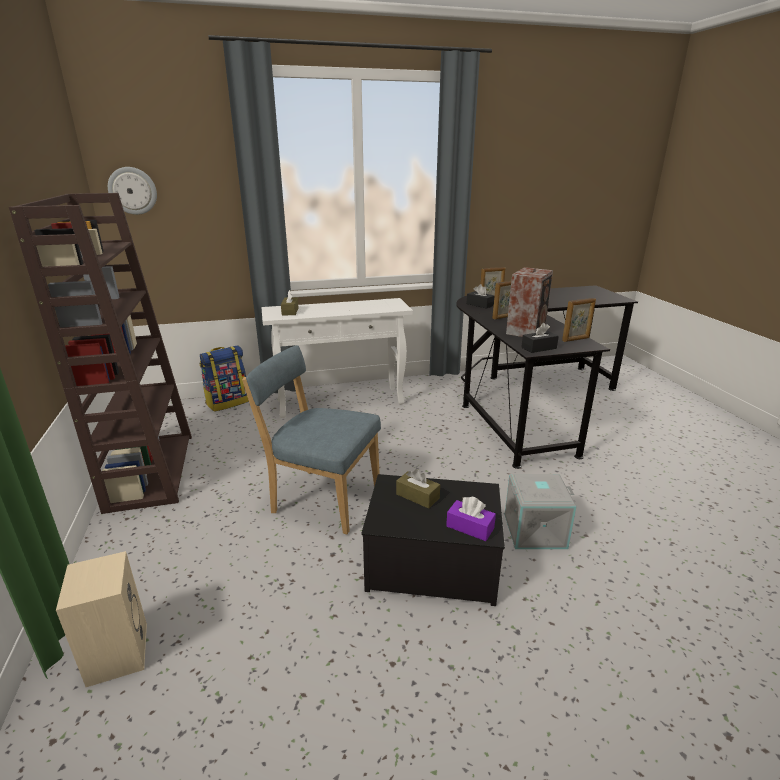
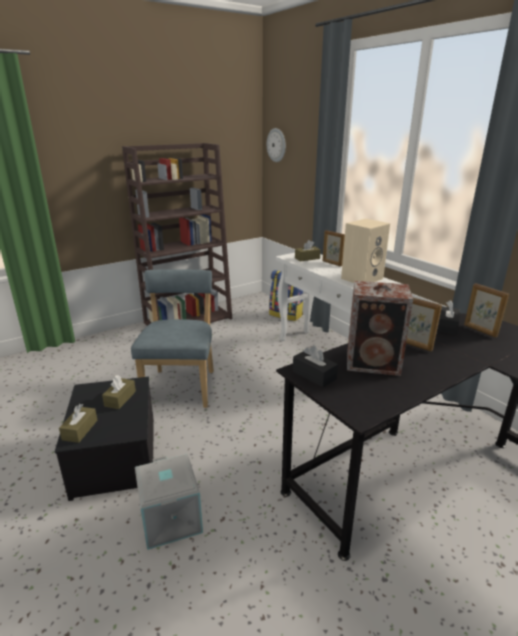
camera: 70 degrees right, 0 degrees up
beige speaker [56,551,147,687] -> beige speaker moved to [341,219,390,283]
purple tissue box [446,497,496,541] -> brown tissue box [59,404,98,443]
picture frame [562,298,596,342] -> picture frame moved to [323,230,345,267]

